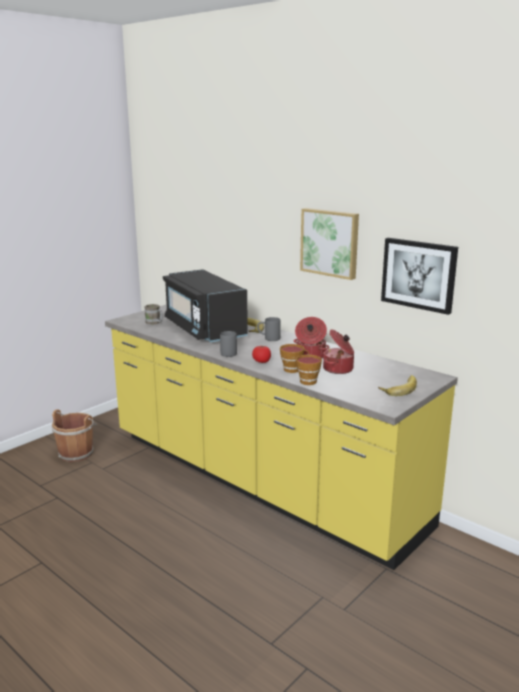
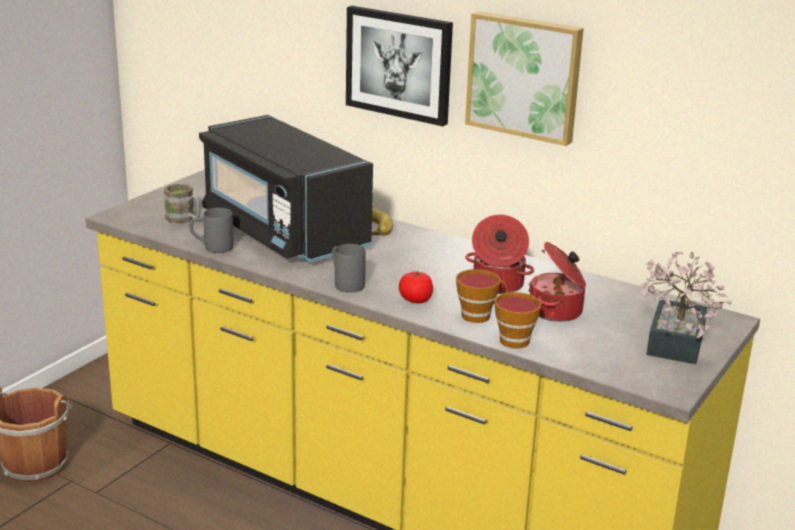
camera: 10 degrees left, 5 degrees up
grey mug [257,317,281,341] -> grey mug moved to [190,208,233,253]
banana [378,375,417,396] -> potted plant [639,252,732,364]
picture [381,238,458,315] -> picture moved to [346,6,453,126]

